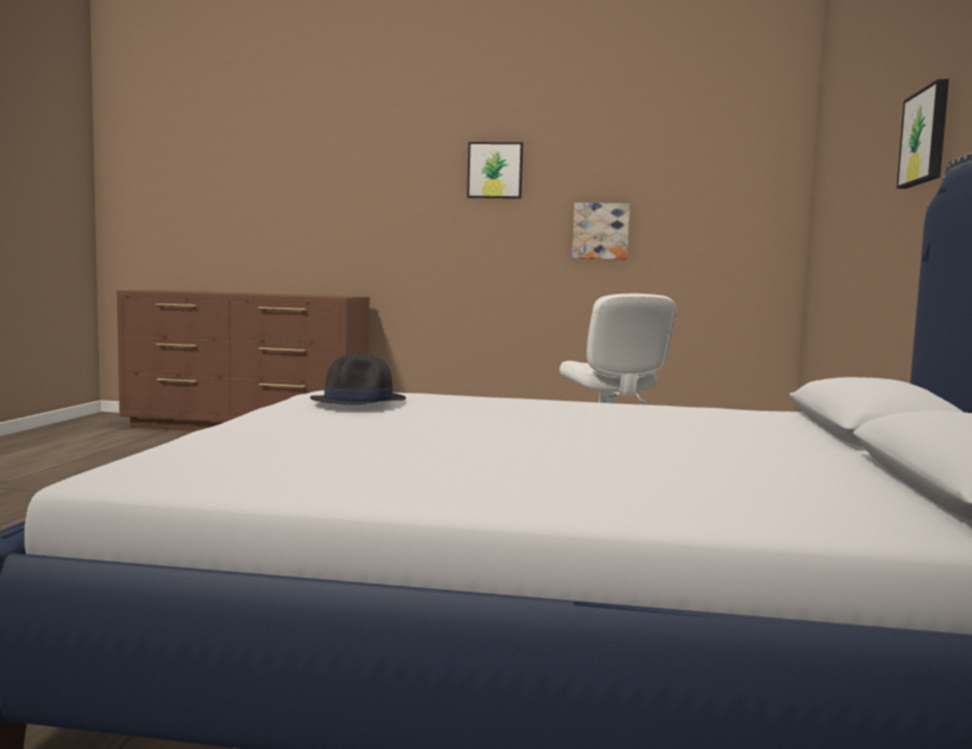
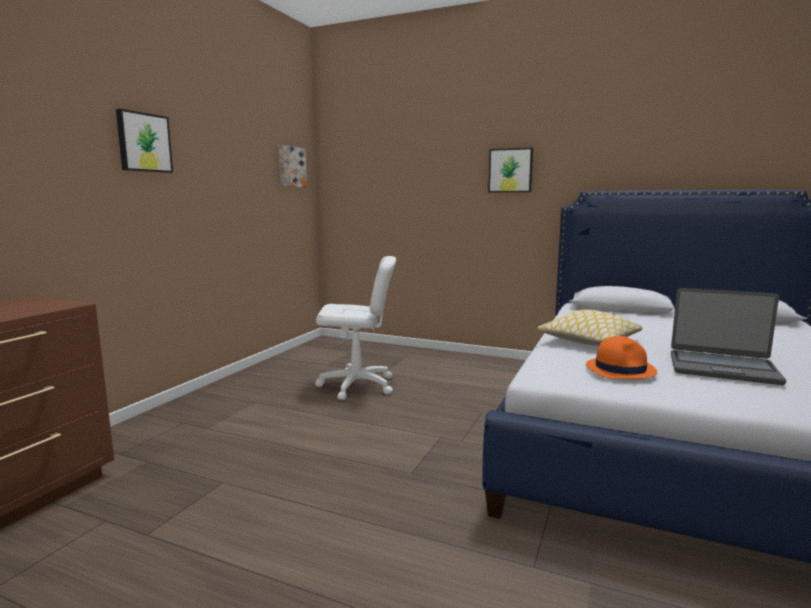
camera: 75 degrees left, 5 degrees up
black hat [310,353,406,405] -> orange hat [586,336,657,379]
picture [572,203,630,260] -> picture moved to [279,145,307,188]
none -> pillow [537,310,642,346]
none -> laptop [671,288,786,385]

